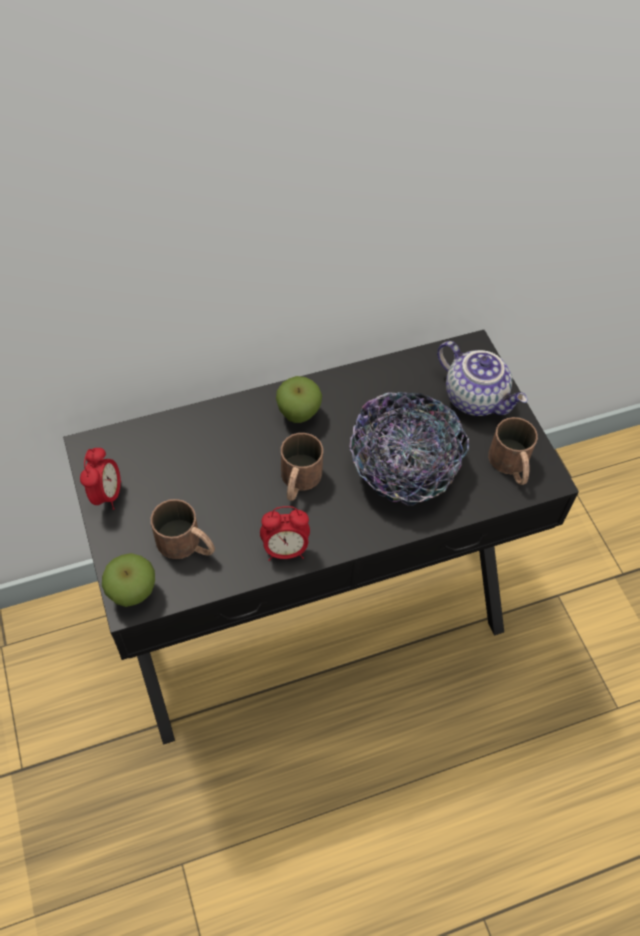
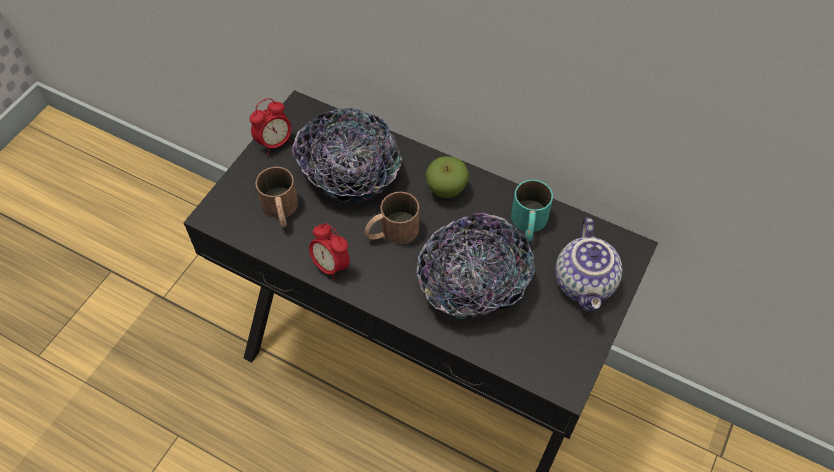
camera: 50 degrees right, 0 degrees up
apple [102,553,155,607] -> none
brown mug [488,417,538,485] -> none
none -> bowl [292,108,402,202]
none -> turquoise mug [511,180,553,242]

